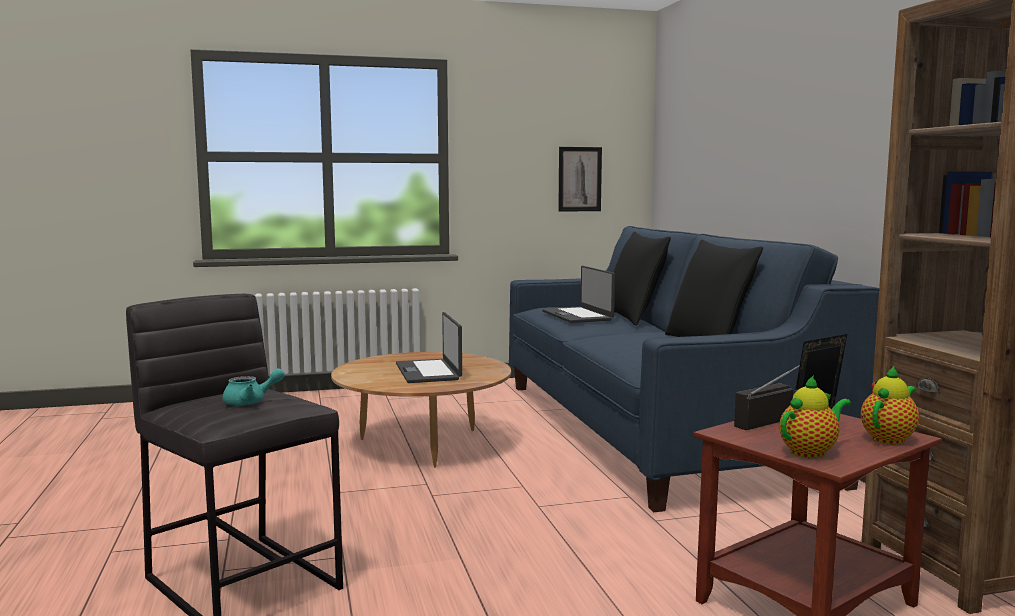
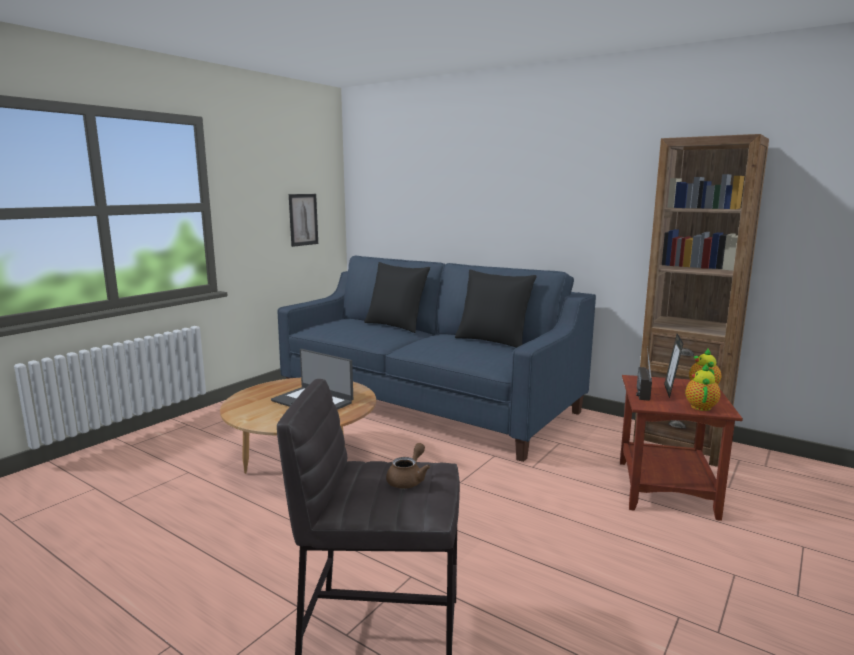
camera: 40 degrees left, 5 degrees up
turquoise teapot [222,368,285,406] -> brown teapot [386,443,430,489]
laptop [542,266,615,323] -> none

